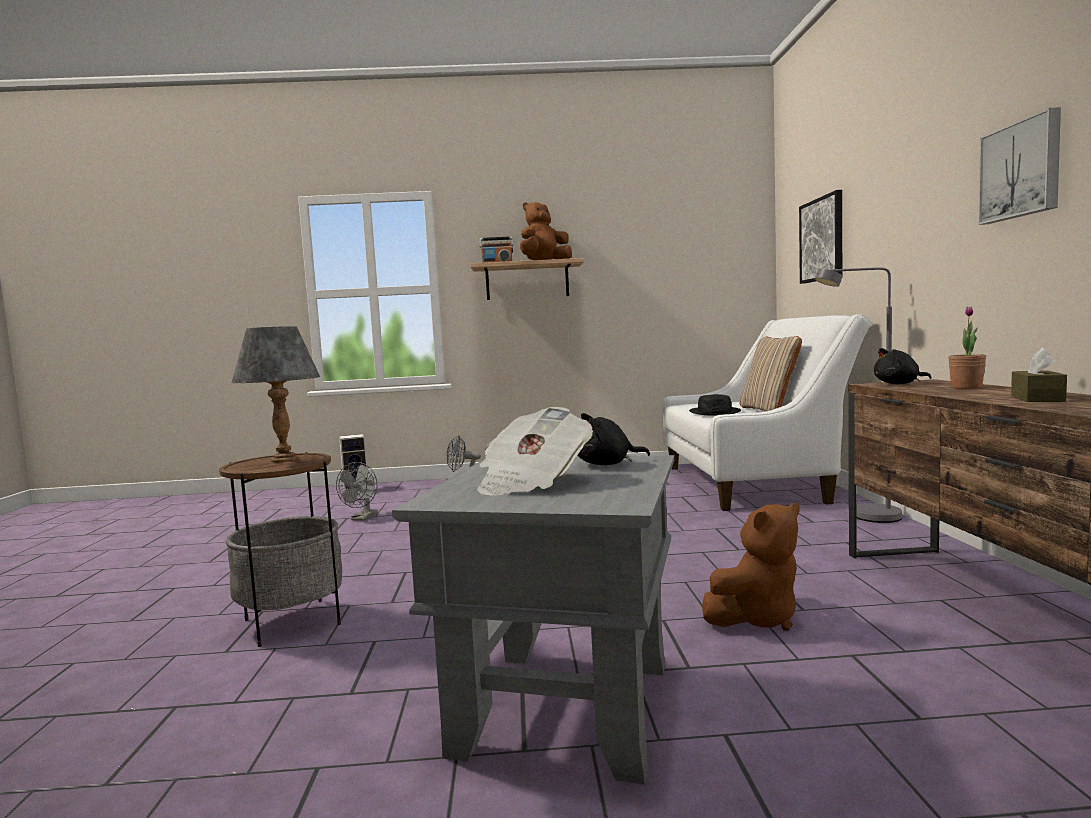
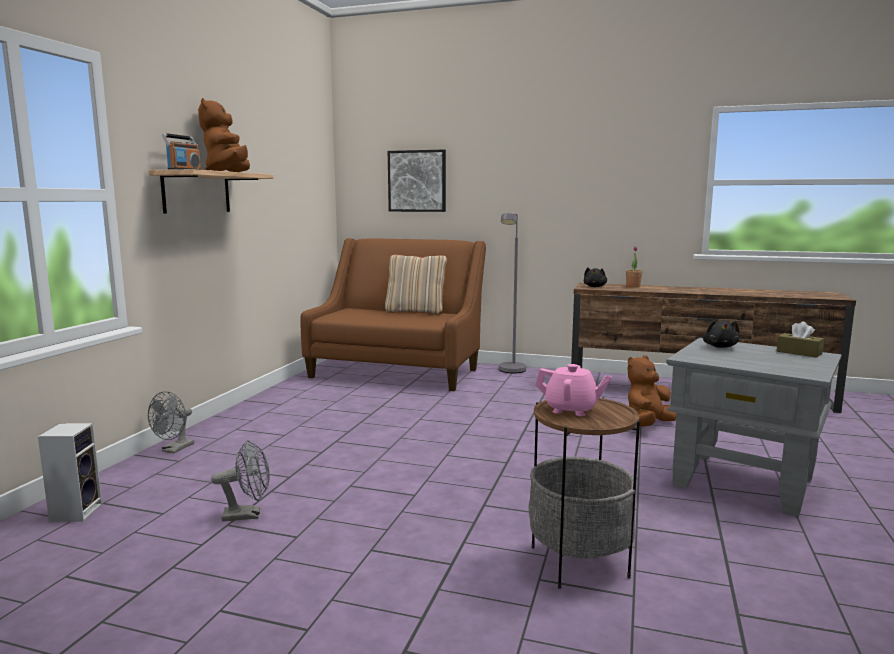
camera: 70 degrees left, 5 degrees up
grey table lamp [231,326,320,463] -> pink teapot [535,364,611,416]
grey fan [336,462,378,521] -> grey fan turned 45 degrees counterclockwise [211,440,270,522]
newspaper [477,407,593,496] -> none
white sofa [662,314,870,511] -> brown sofa [300,238,486,391]
black hat [689,394,741,416] -> none
brown plush toy [702,503,800,631] -> brown plush toy turned 120 degrees counterclockwise [627,355,677,427]
picture [978,107,1061,225] -> none
brown tissue box [1011,348,1067,402] -> brown tissue box moved to [777,322,824,358]

